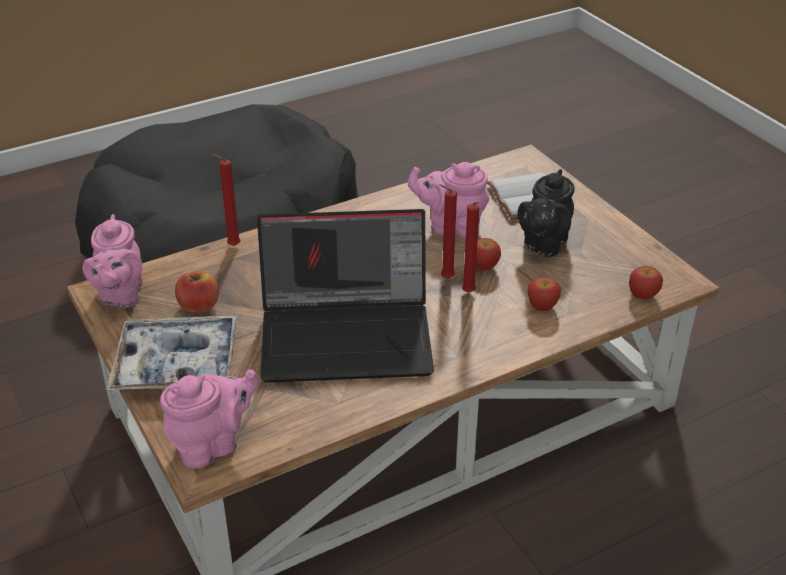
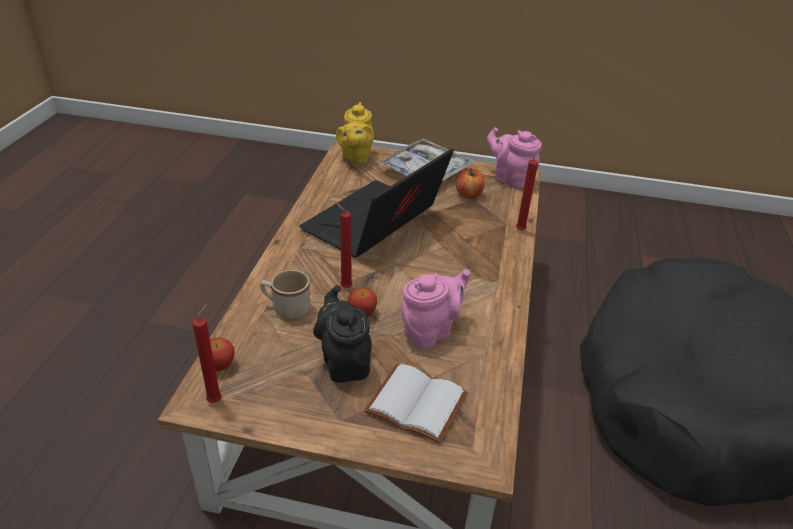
camera: 130 degrees right, 0 degrees up
pink teapot [160,369,258,468] -> yellow teapot [336,102,374,165]
red candle [439,184,457,279] -> red candle moved to [192,304,222,403]
apple [527,277,561,311] -> beige mug [260,270,310,319]

